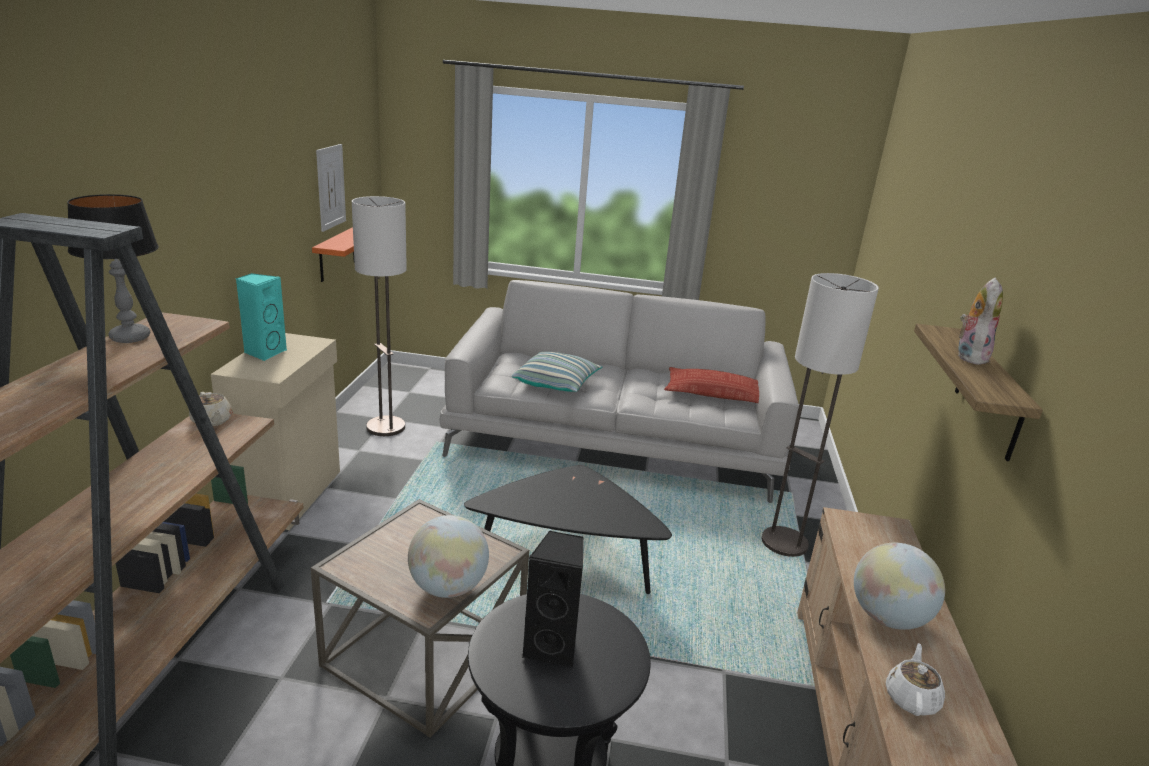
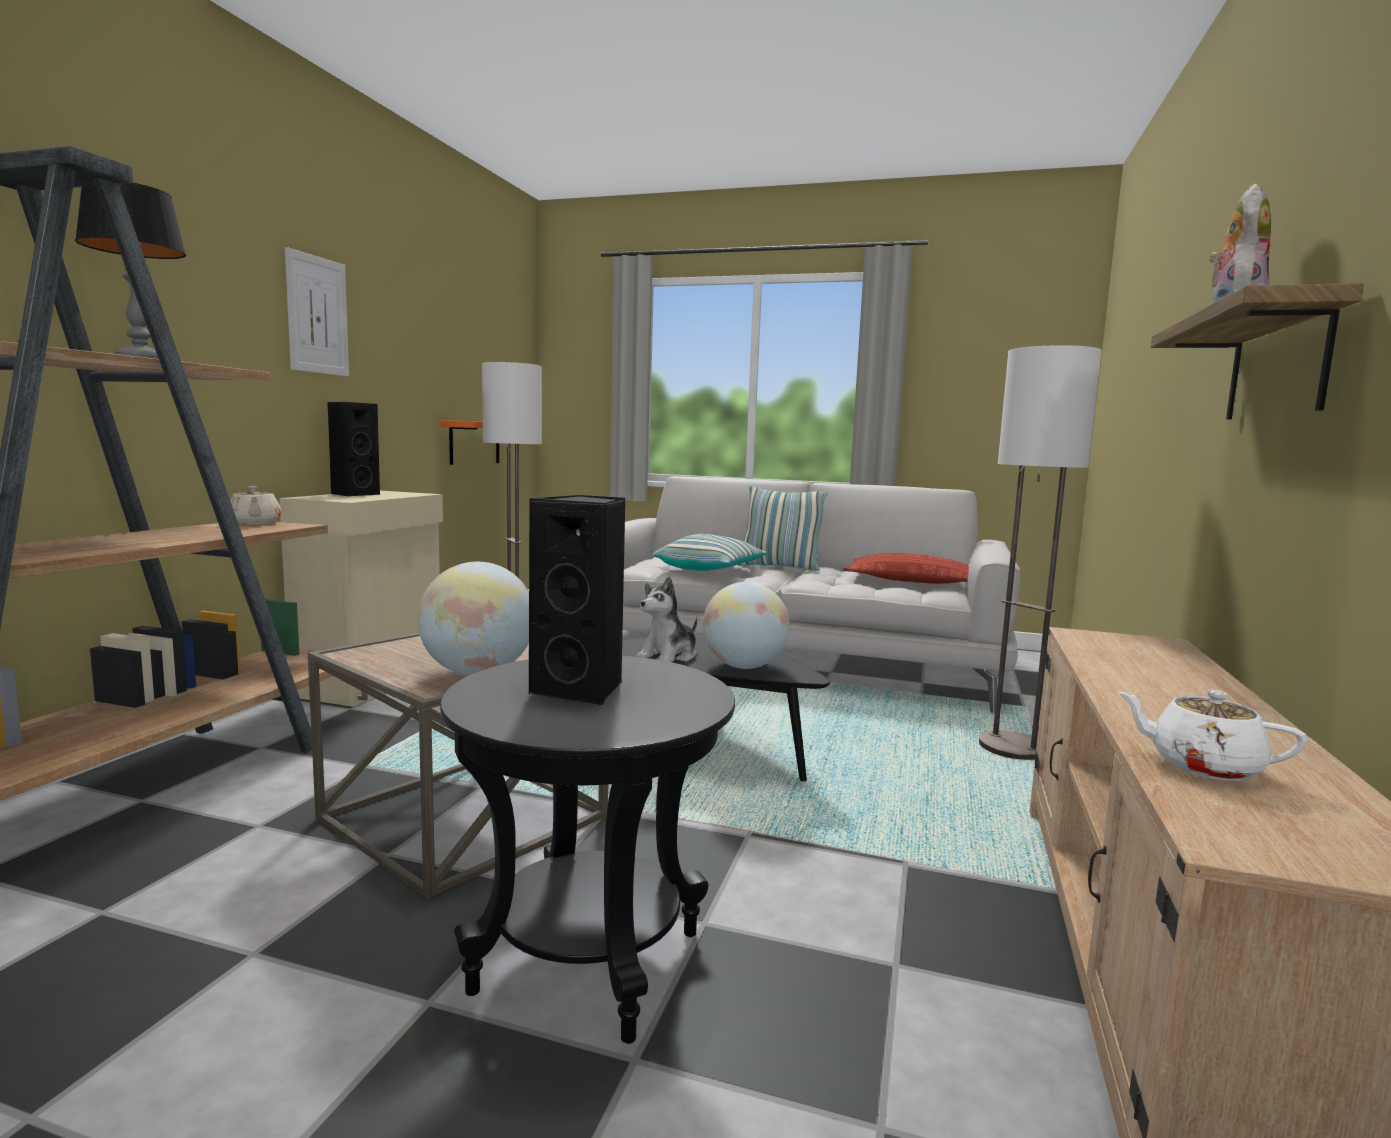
camera: 10 degrees right, 15 degrees down
turquoise speaker [236,273,287,361] -> black speaker [327,402,381,497]
picture [316,144,346,232] -> picture moved to [285,247,349,376]
globe [854,543,945,630] -> globe moved to [703,582,790,669]
white teapot [886,643,945,716] -> white teapot turned 90 degrees counterclockwise [1117,690,1307,781]
none -> plush toy [636,577,697,662]
none -> pillow [738,486,828,571]

